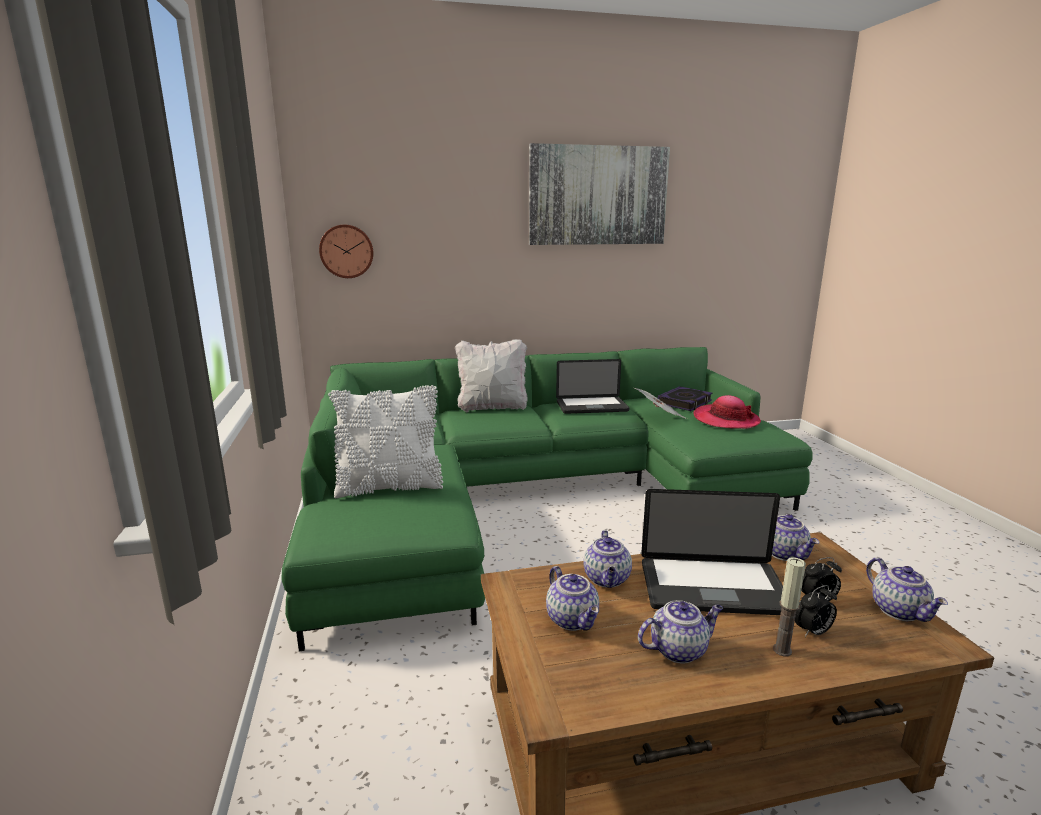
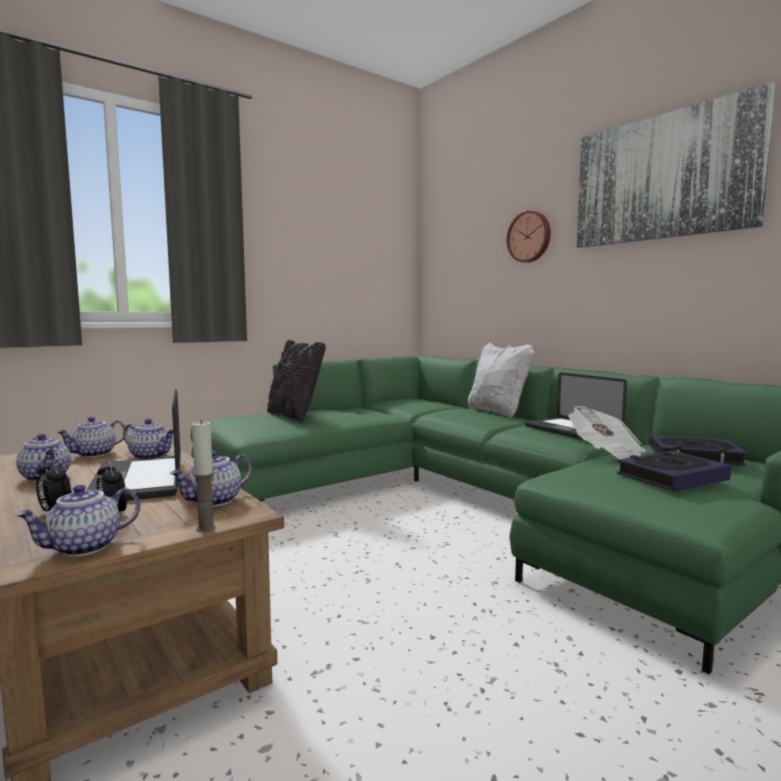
camera: 65 degrees right, 10 degrees down
wall clock [319,225,373,278] -> wall clock moved to [507,211,551,263]
white pillow [328,385,443,498] -> black pillow [267,340,326,423]
teapot [583,530,632,588] -> teapot turned 135 degrees counterclockwise [123,418,173,459]
hat [693,395,761,429] -> book [617,451,731,492]
candle [773,557,806,657] -> candle moved to [192,420,216,532]

